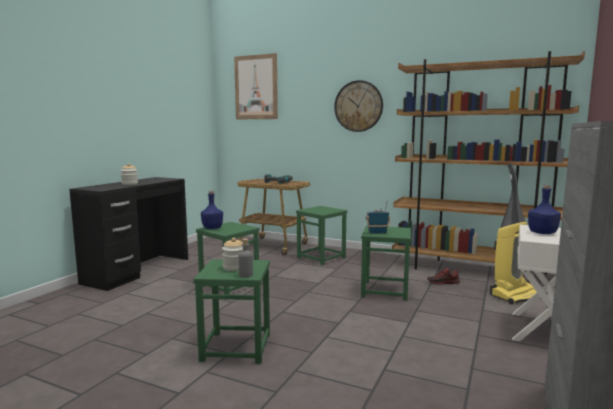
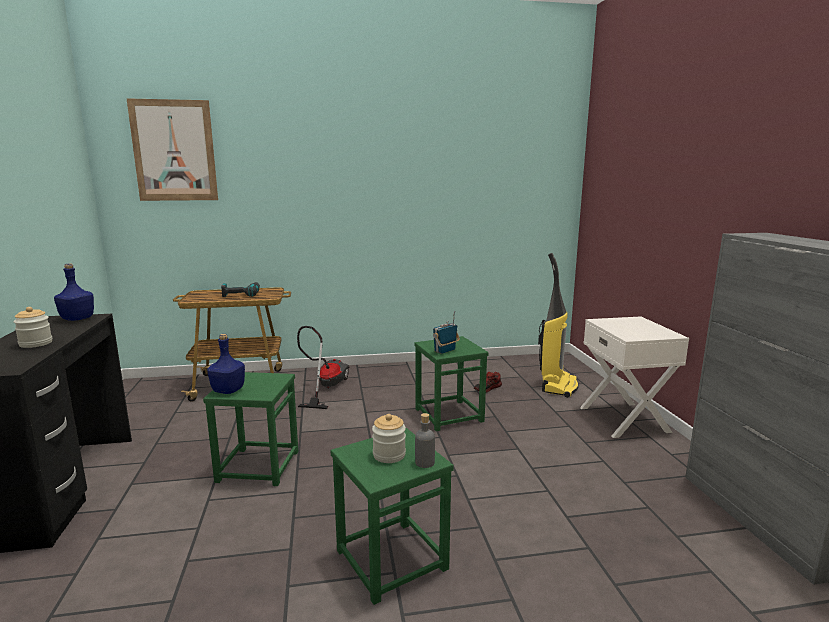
camera: 35 degrees left, 5 degrees up
green stool [296,206,347,265] -> vacuum cleaner [297,326,349,409]
wall clock [334,80,383,132] -> none
brown bookcase [392,51,585,283] -> none
blue bottle [528,184,561,234] -> blue bottle moved to [54,263,94,321]

